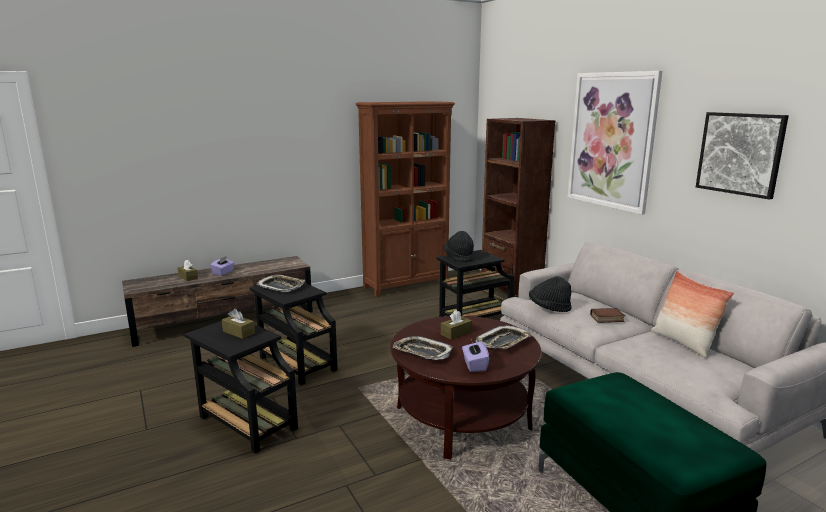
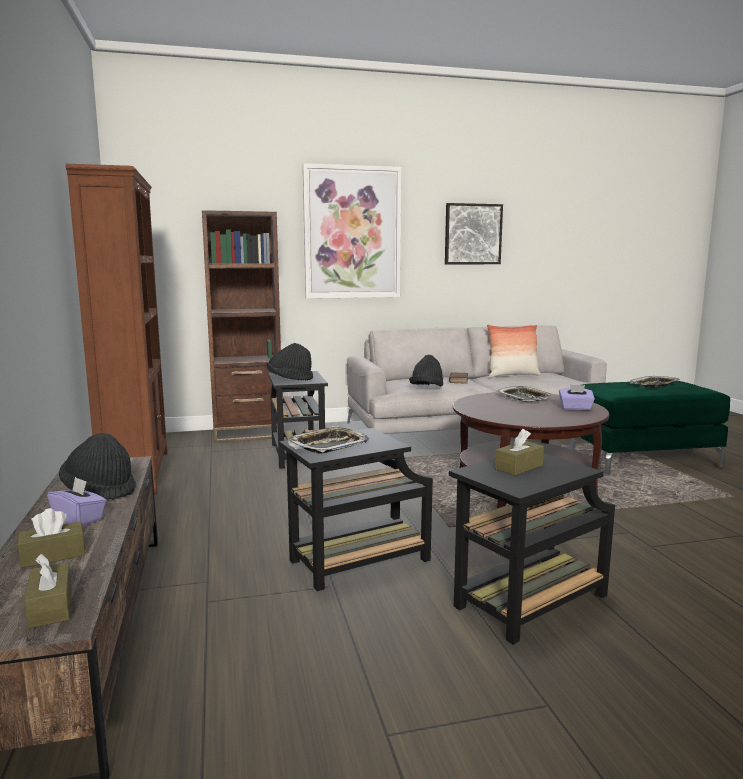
camera: 75 degrees left, 5 degrees down
tray [393,336,453,360] -> tray moved to [630,376,680,388]
brown tissue box [441,310,472,339] -> brown tissue box moved to [24,554,72,628]
none -> black hat [59,433,136,500]

